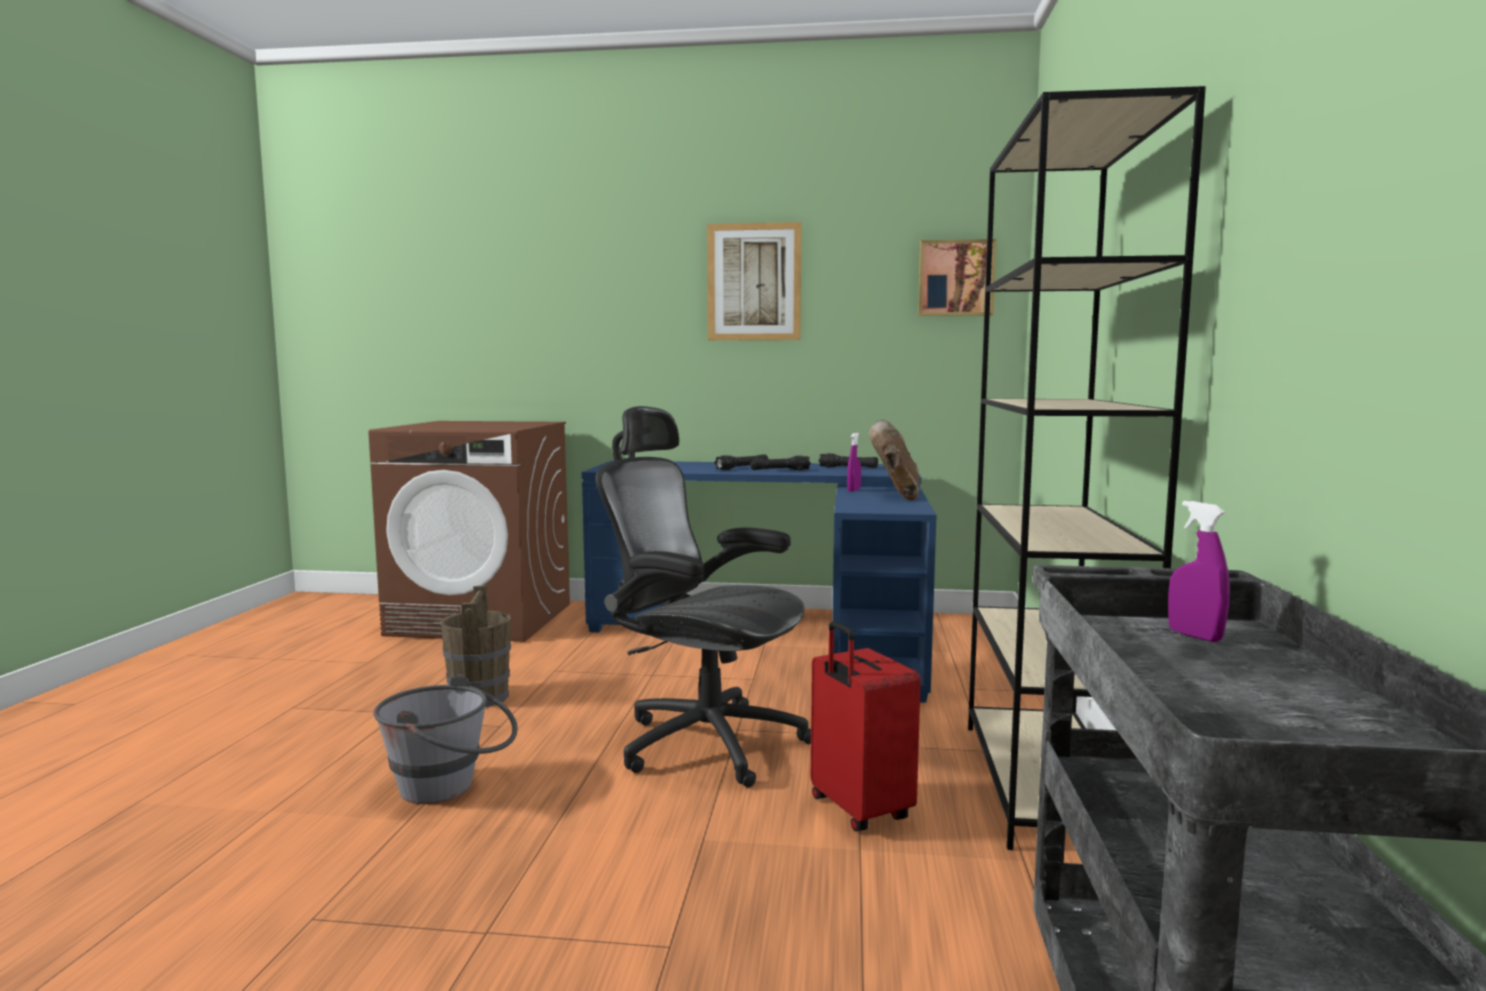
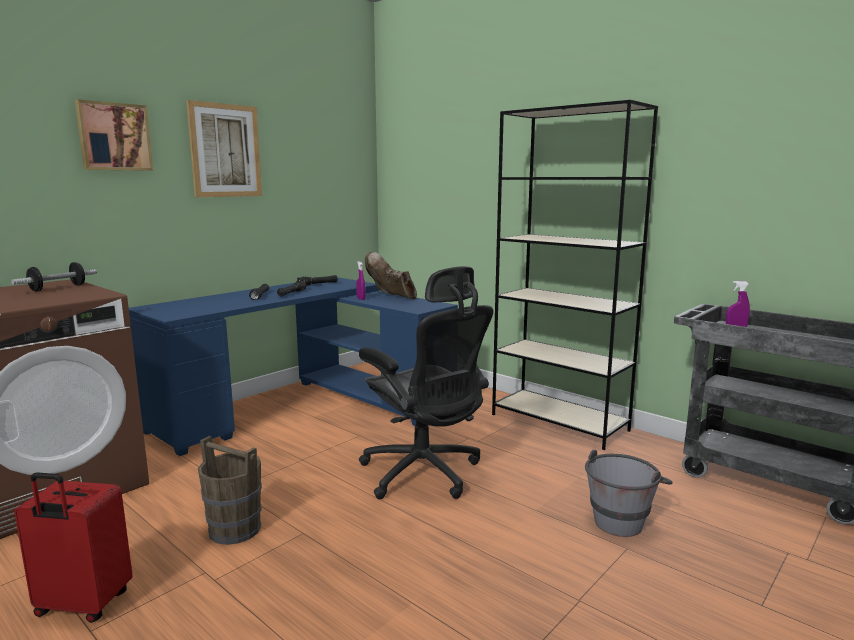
camera: 55 degrees left, 5 degrees up
grey bucket [373,674,518,804] -> grey bucket moved to [585,450,673,537]
office chair [595,406,811,788] -> office chair turned 105 degrees counterclockwise [359,266,493,499]
red suitcase [811,621,921,831] -> red suitcase moved to [14,472,133,623]
picture [918,239,997,316] -> picture moved to [75,99,153,171]
none -> dumbbell [11,262,97,292]

